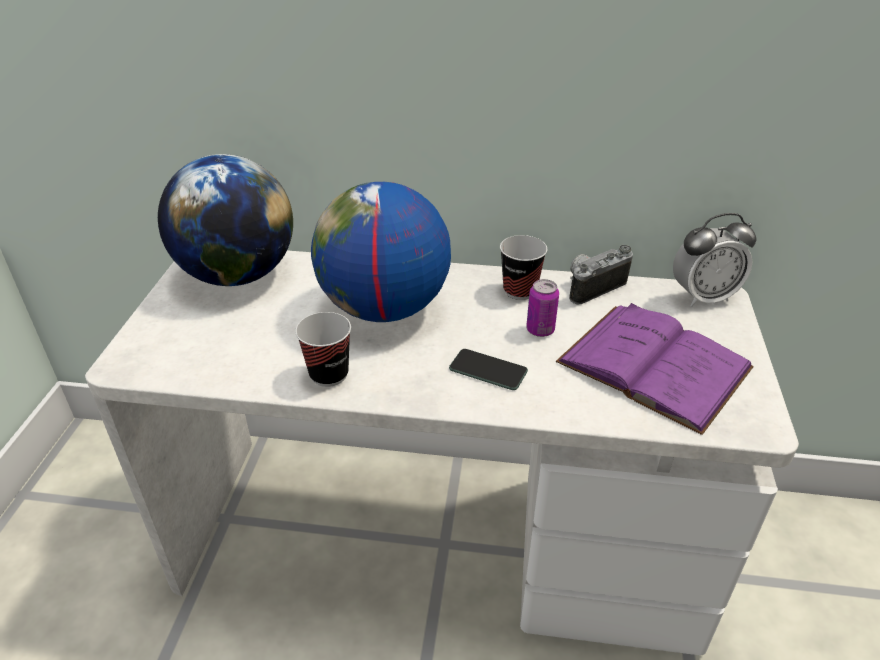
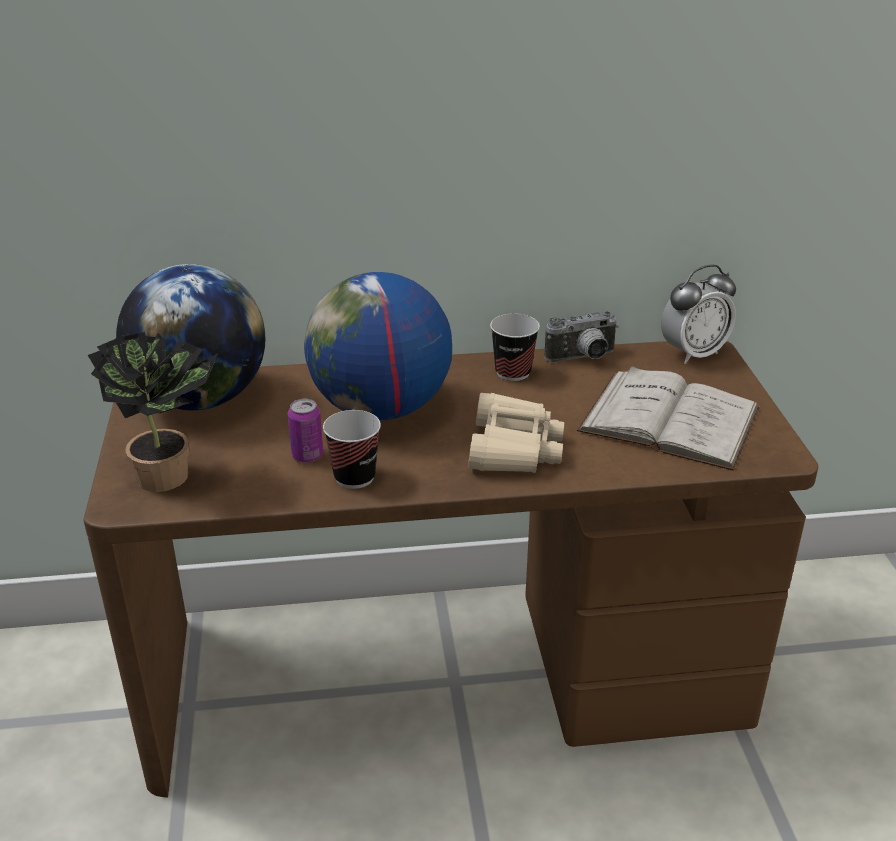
camera: 15 degrees left, 5 degrees down
white desk [85,251,799,655] -> brown desk [84,341,818,797]
phone [449,349,528,390] -> beige binoculars [468,393,564,473]
can [526,279,559,337] -> can moved to [288,399,323,463]
purple book [556,303,754,435] -> white book [577,366,760,471]
camera [569,245,633,305] -> camera turned 150 degrees counterclockwise [545,311,618,362]
none -> potted plant [88,332,218,492]

